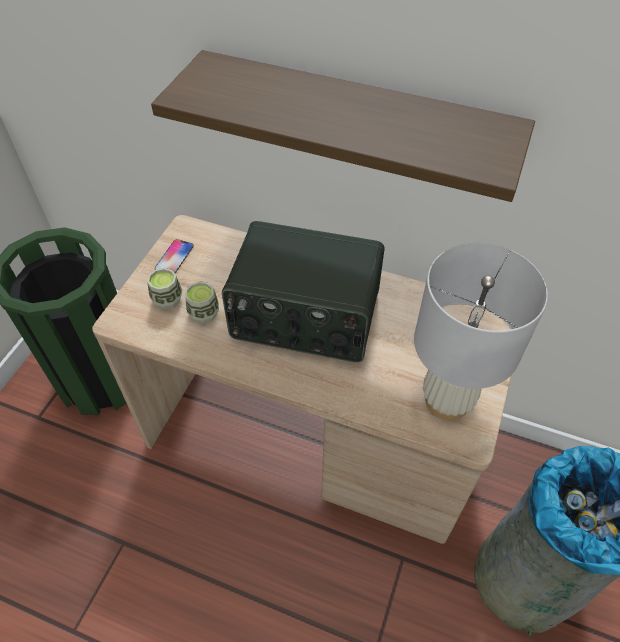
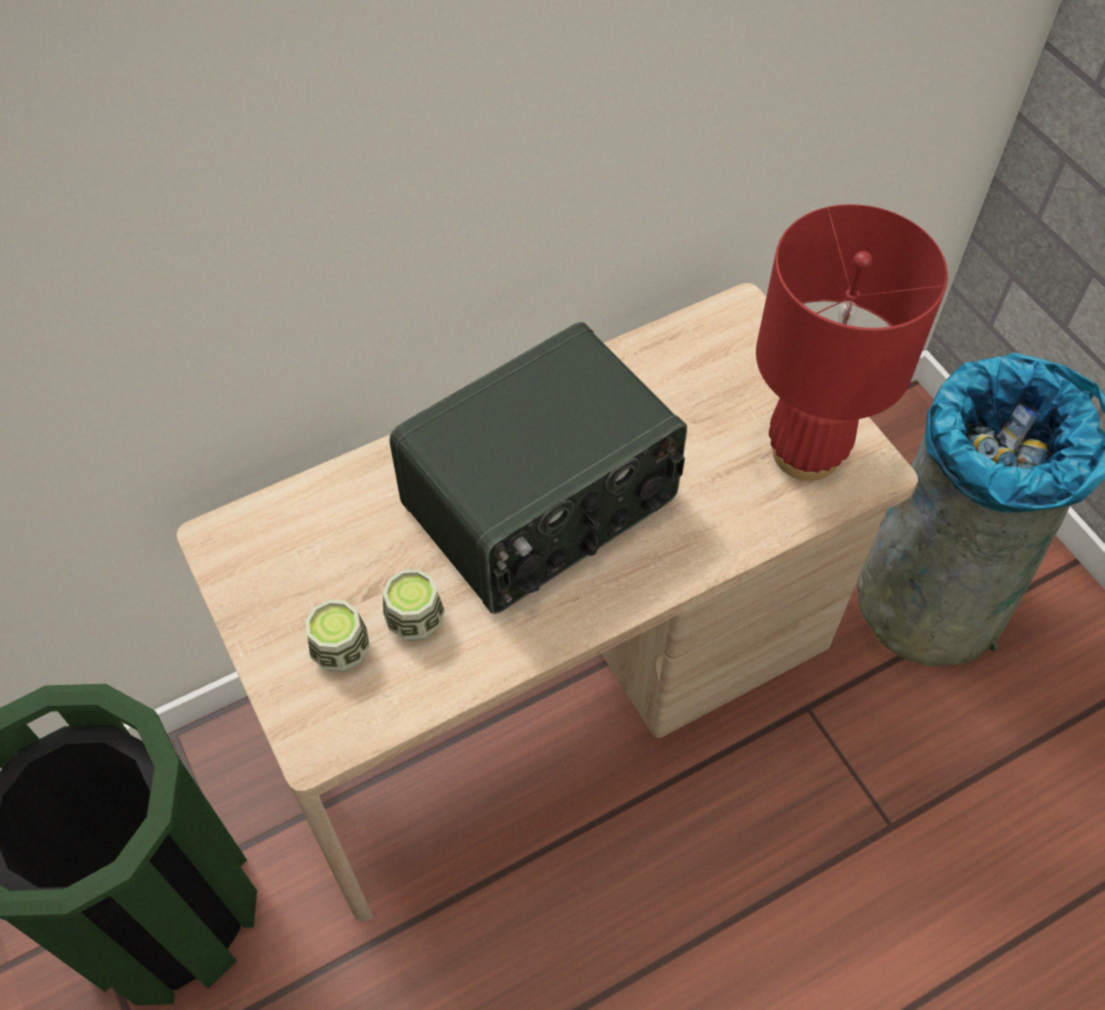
camera: 50 degrees left, 5 degrees up
shelf [151,50,535,202] -> none
phone [155,239,194,274] -> none
white table lamp [414,243,548,420] -> red table lamp [756,204,948,481]

